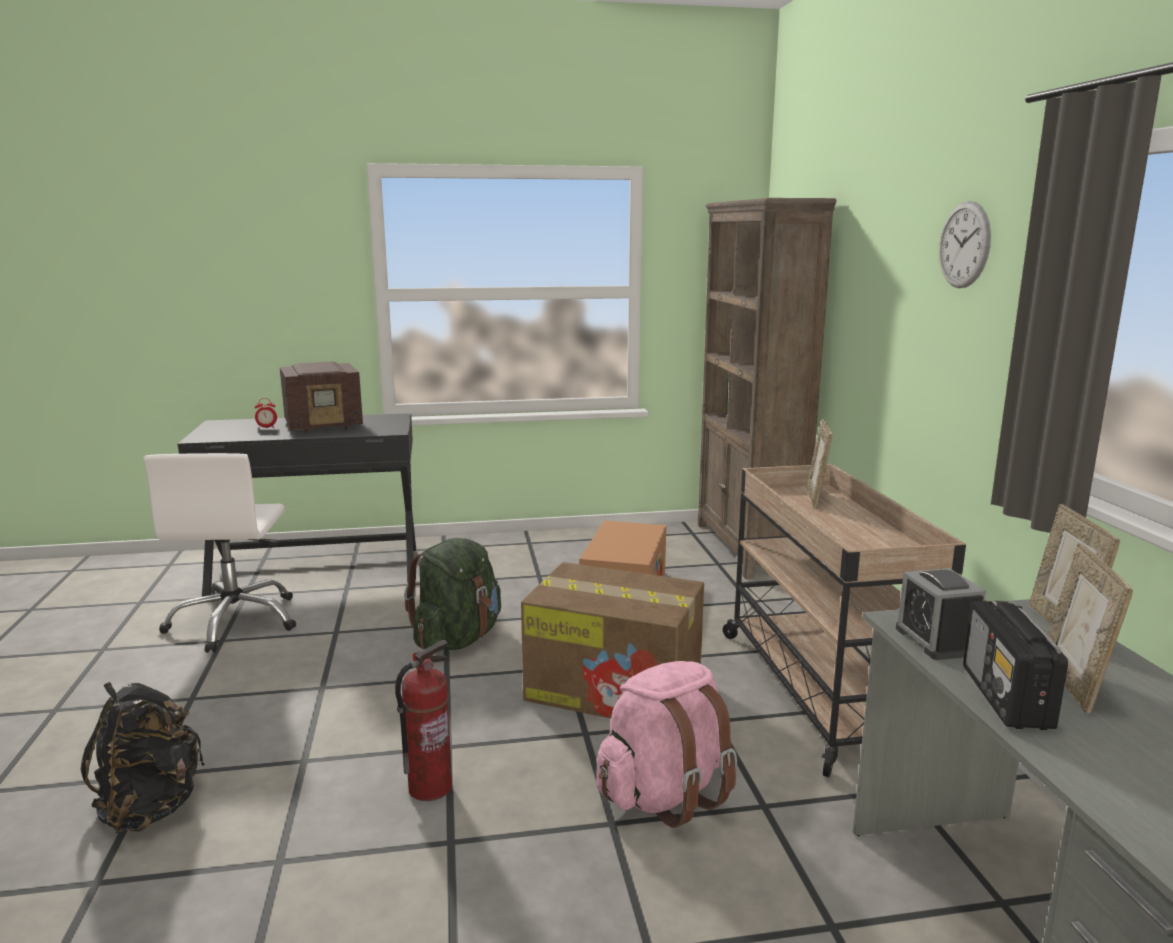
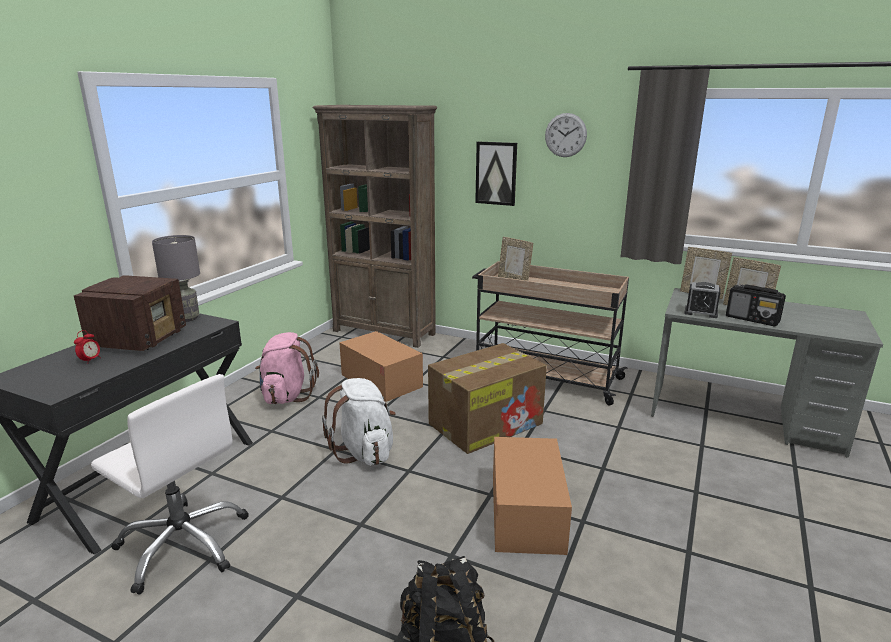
camera: 55 degrees left, 5 degrees up
fire extinguisher [395,640,452,801] -> cardboard box [493,437,572,555]
green backpack [404,538,501,652] -> white backpack [322,378,395,465]
pink backpack [596,661,737,828] -> pink backpack moved to [255,332,319,404]
none -> grey table lamp [152,235,200,322]
none -> picture [475,142,517,206]

